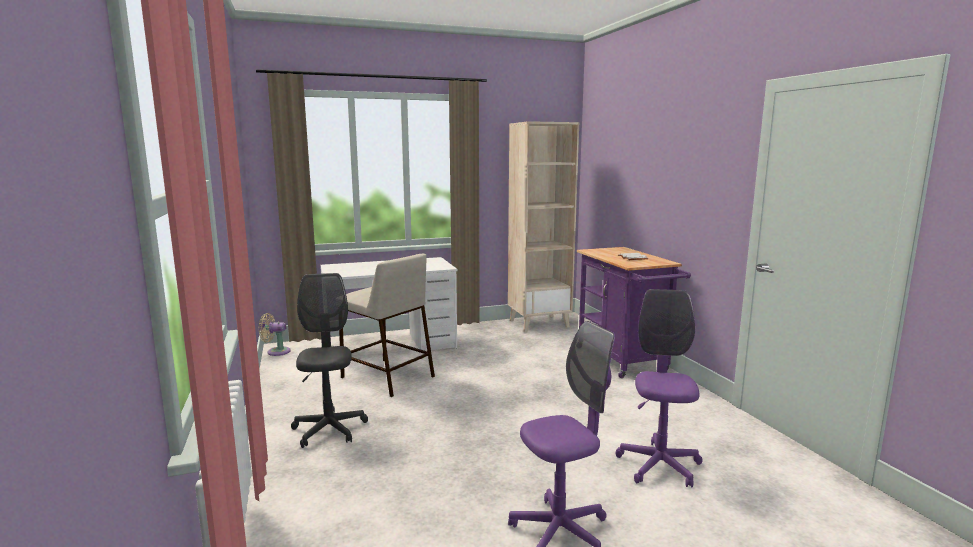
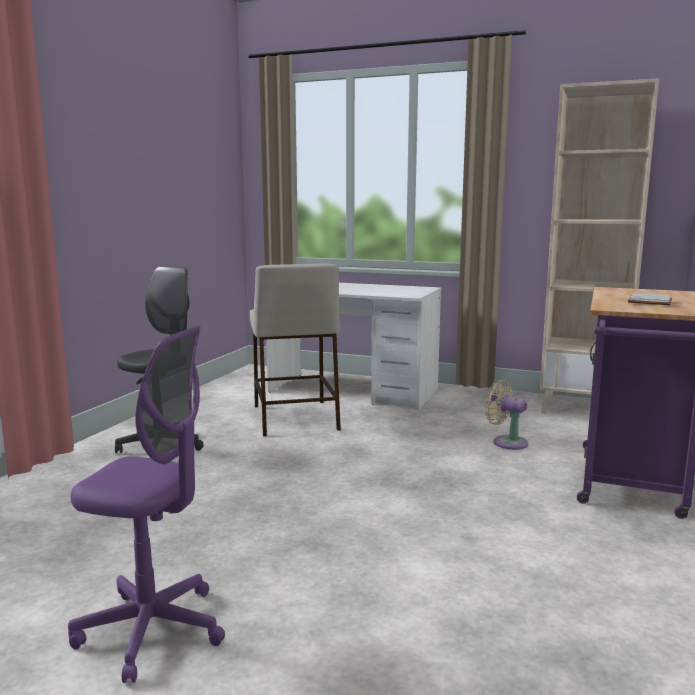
camera: 40 degrees right, 0 degrees up
beige fan [258,313,291,356] -> beige fan moved to [485,380,528,450]
purple office chair [615,289,703,488] -> none

